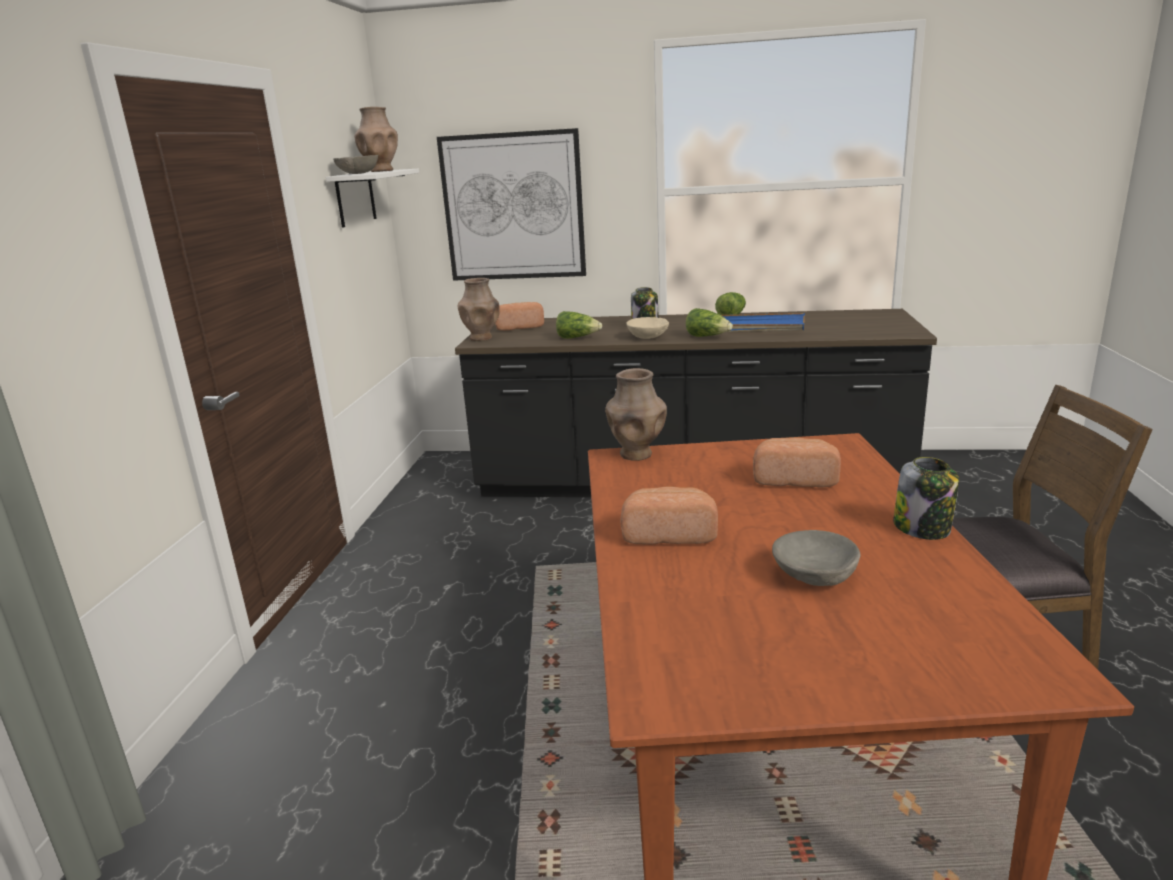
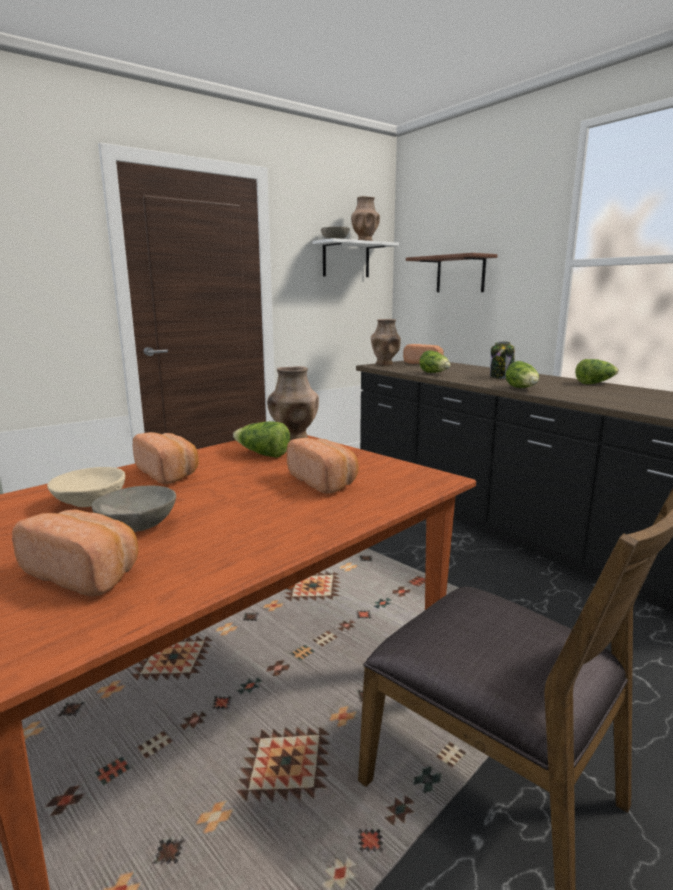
camera: 45 degrees right, 5 degrees down
picture [437,128,586,281] -> brown shelf [406,253,498,292]
beige bowl [626,317,669,339] -> beige bowl moved to [47,467,125,507]
blue tray [721,313,805,332] -> none
jar [893,457,959,540] -> none
none -> bread [12,509,138,596]
none -> lettuce [233,421,290,458]

